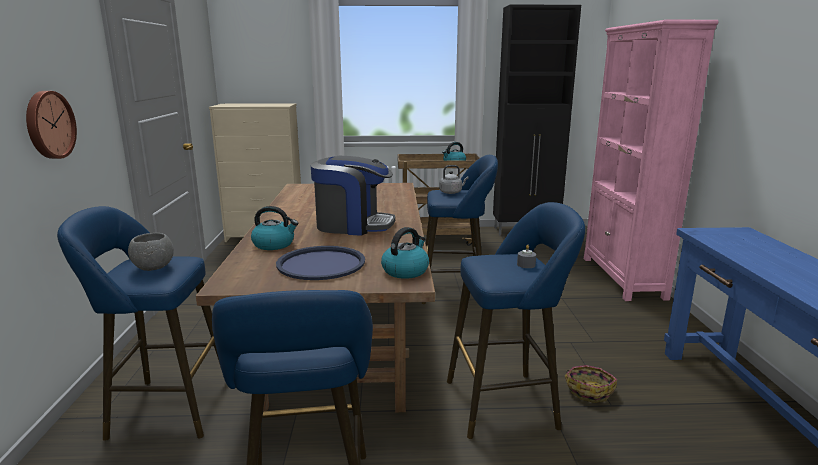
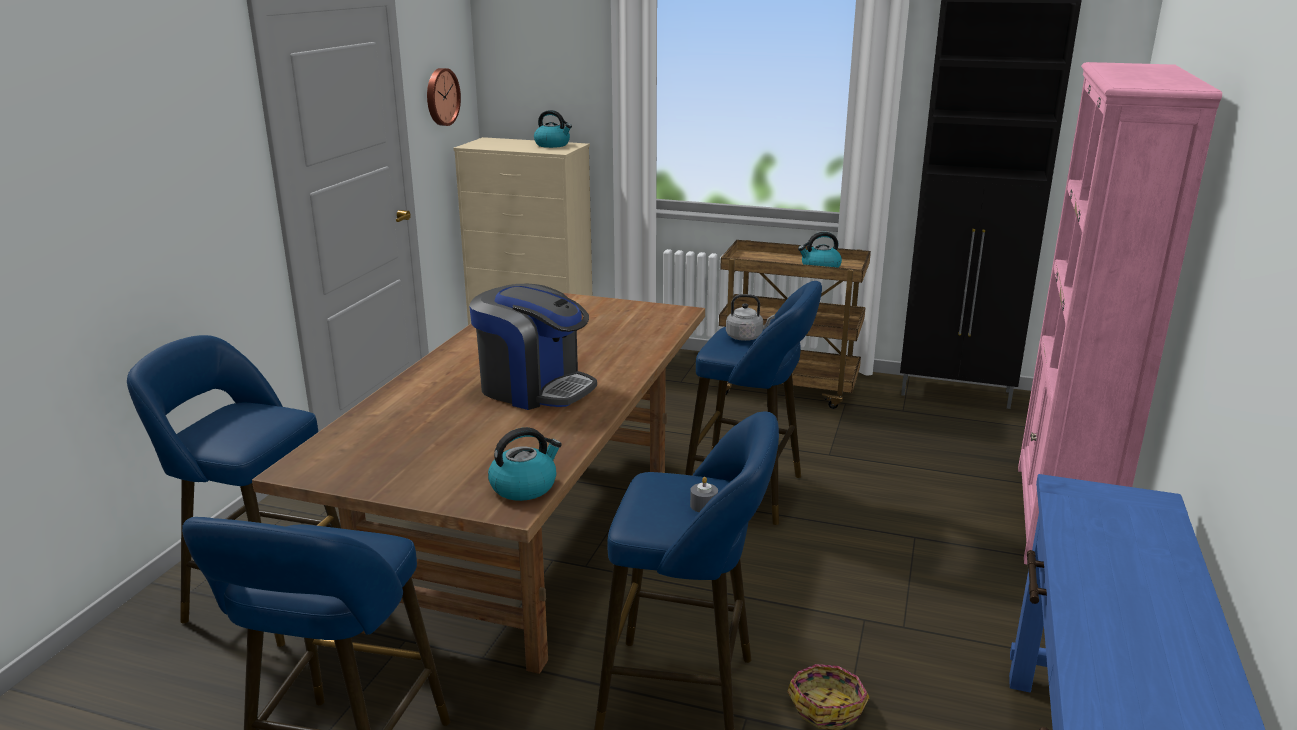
camera: 20 degrees right, 5 degrees up
wall clock [26,91,77,159] -> wall clock moved to [427,68,461,126]
grey bowl [128,233,174,271] -> none
kettle [251,206,298,250] -> kettle moved to [534,110,572,148]
blue tray [276,246,365,280] -> none

